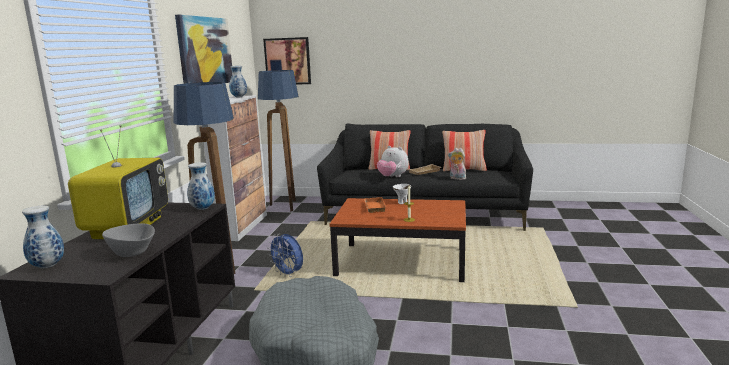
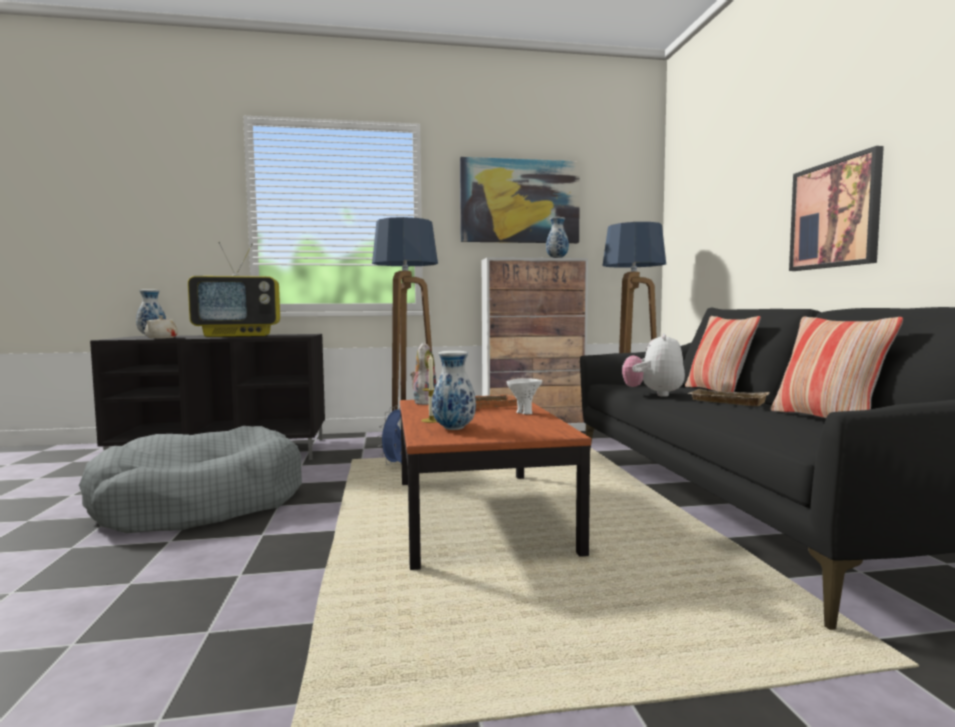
camera: 70 degrees right, 10 degrees down
grey bowl [102,223,155,257] -> beige teapot [145,315,178,339]
vase [187,163,215,210] -> vase moved to [432,351,476,430]
picture [263,37,311,85] -> picture moved to [789,146,884,271]
plush toy [448,148,466,180] -> plush toy moved to [410,343,436,405]

